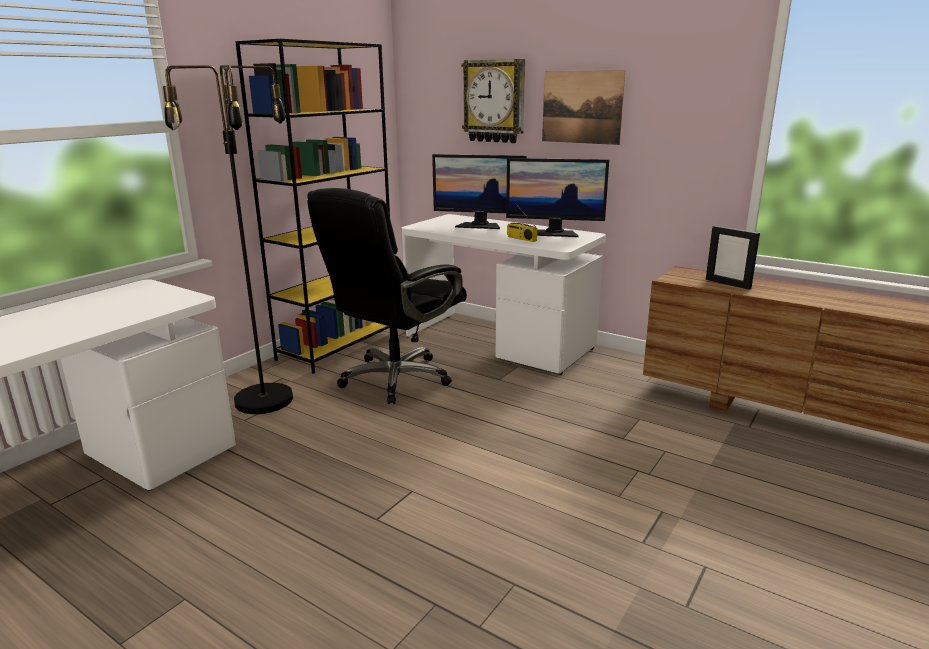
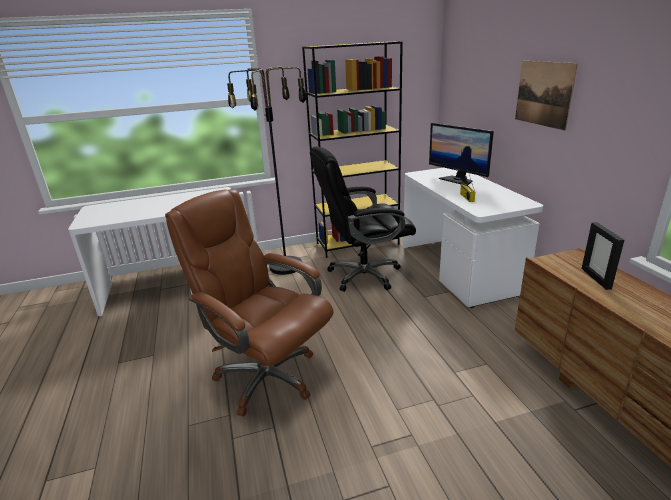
camera: 40 degrees right, 5 degrees up
wall clock [461,59,525,143] -> none
monitor [506,158,609,237] -> none
none -> brown office chair [165,189,334,417]

